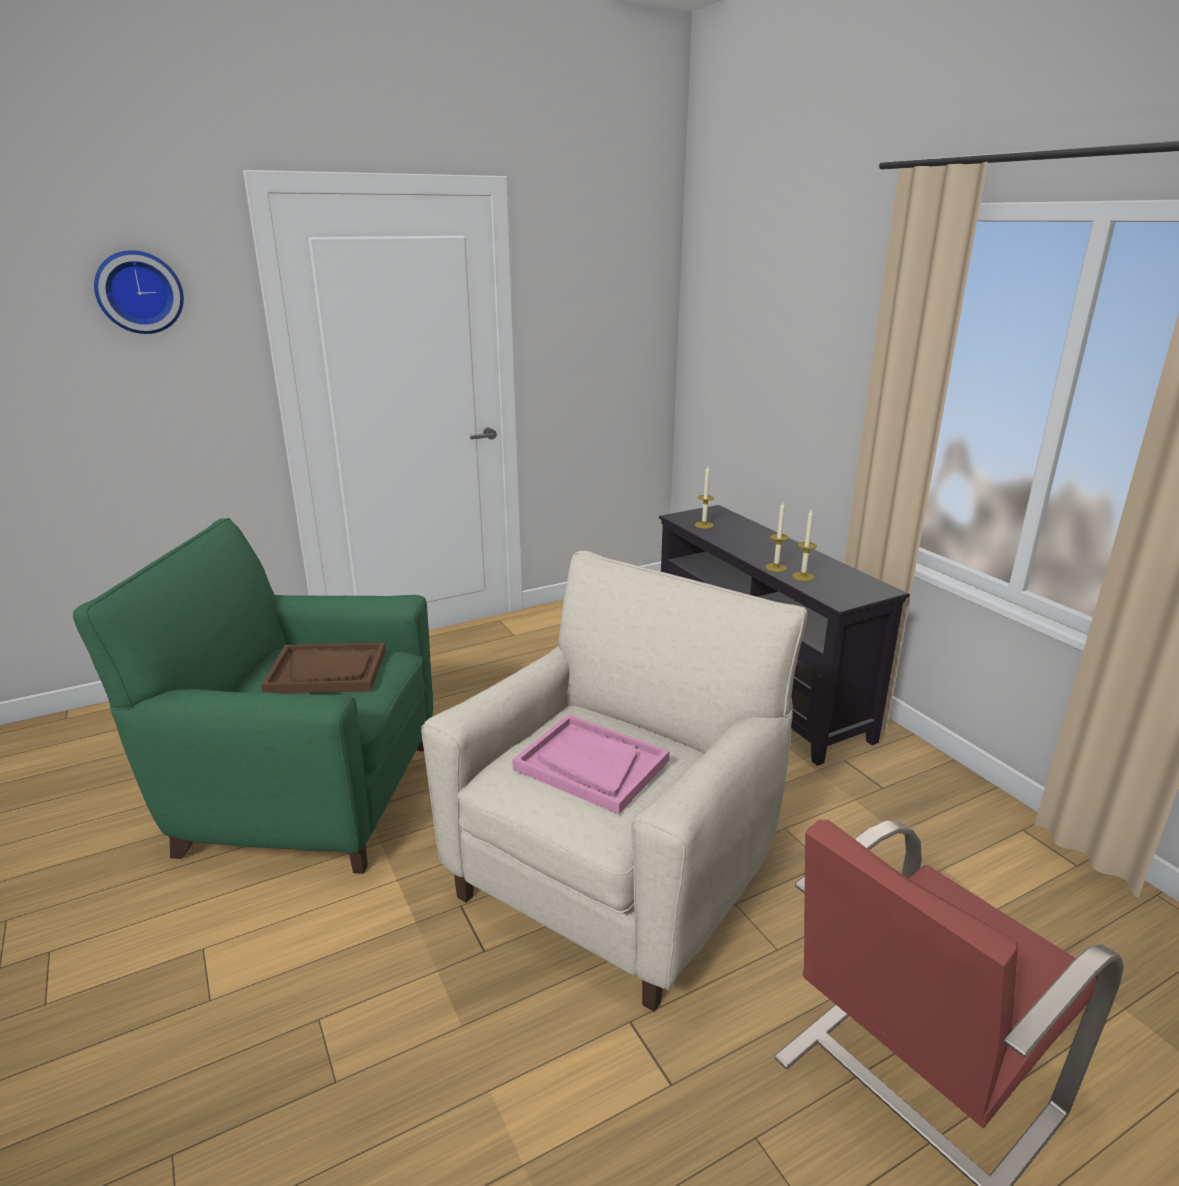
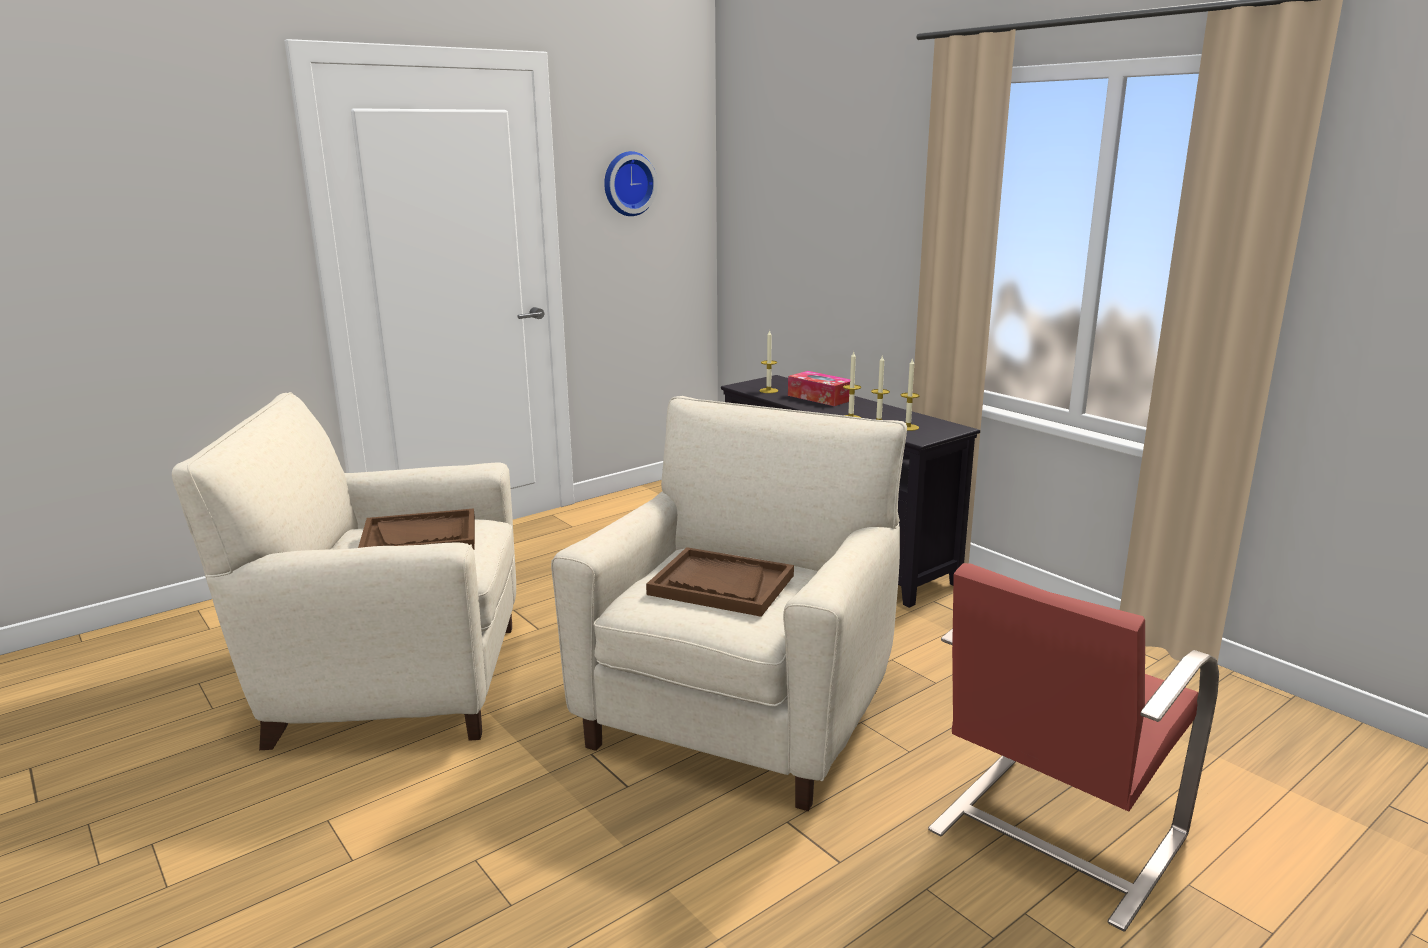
camera: 10 degrees left, 5 degrees down
green armchair [73,518,433,874] -> beige armchair [172,392,516,750]
wall clock [94,250,184,334] -> wall clock moved to [604,151,658,216]
pink tray [512,714,670,814] -> brown tray [646,547,794,617]
none -> tissue box [788,371,850,406]
none -> candle [901,359,920,431]

